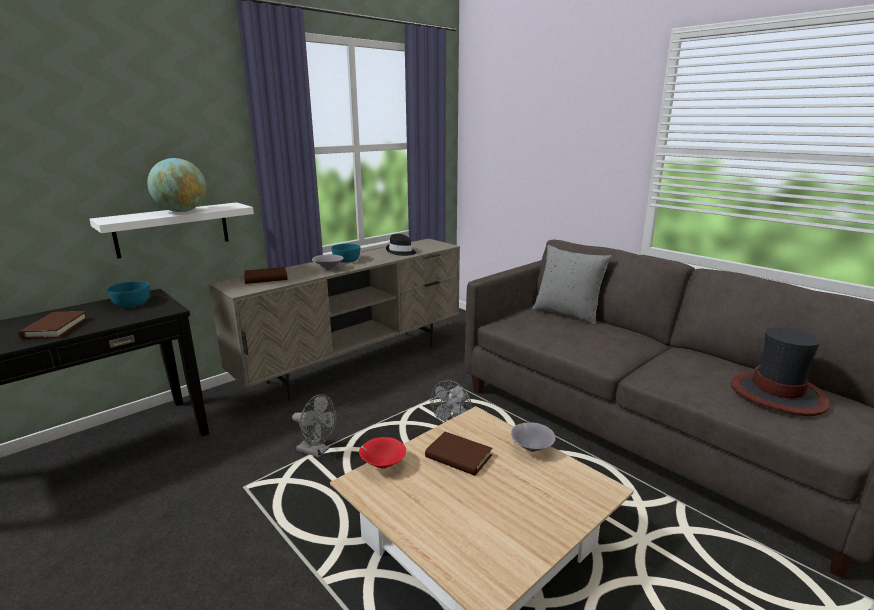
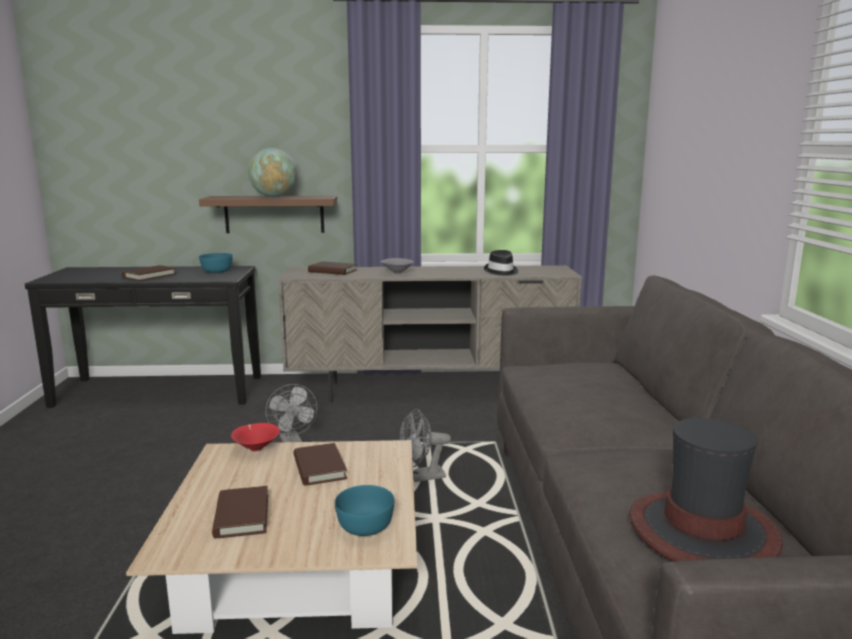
camera: 40 degrees right, 5 degrees down
white shelf [89,202,254,258] -> brown shelf [199,196,337,233]
turquoise bowl [331,244,360,263] -> turquoise bowl moved to [335,485,394,536]
grey bowl [511,423,556,452] -> none
grey pillow [532,245,612,325] -> none
none -> brown book [212,486,268,539]

